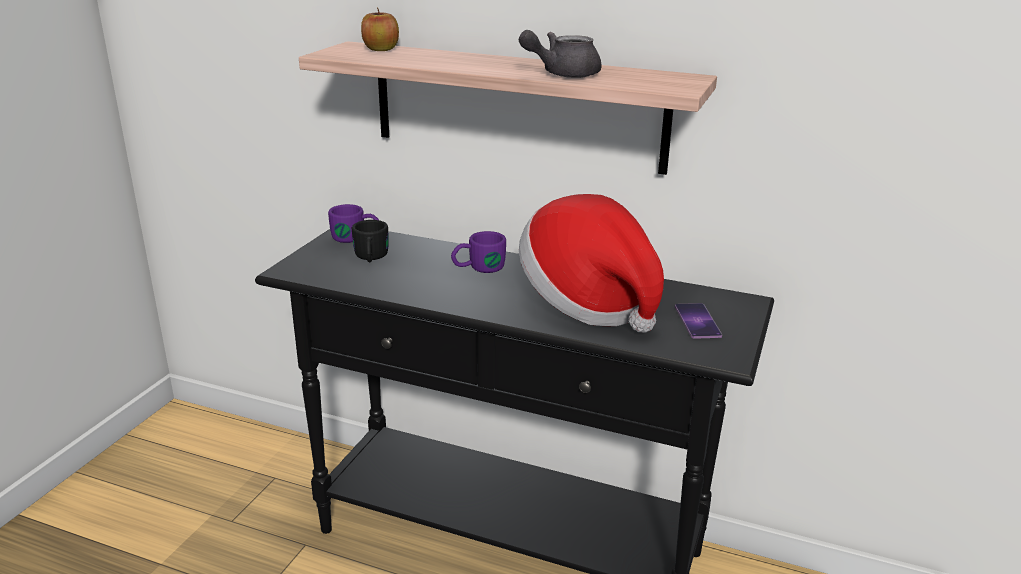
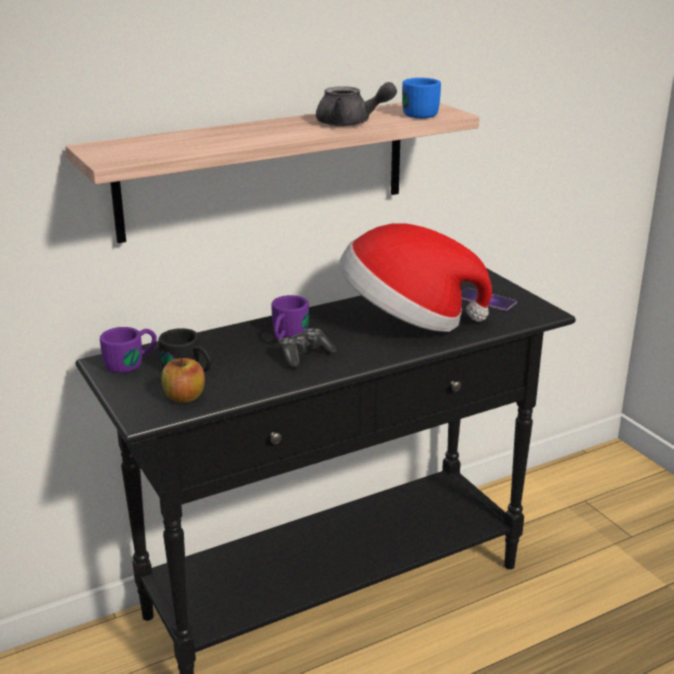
camera: 50 degrees left, 0 degrees up
apple [361,7,399,51] -> apple moved to [162,357,205,403]
grey teapot [519,30,602,78] -> grey teapot turned 90 degrees counterclockwise [316,82,397,126]
none -> game controller [278,328,336,369]
none -> blue mug [402,78,441,118]

